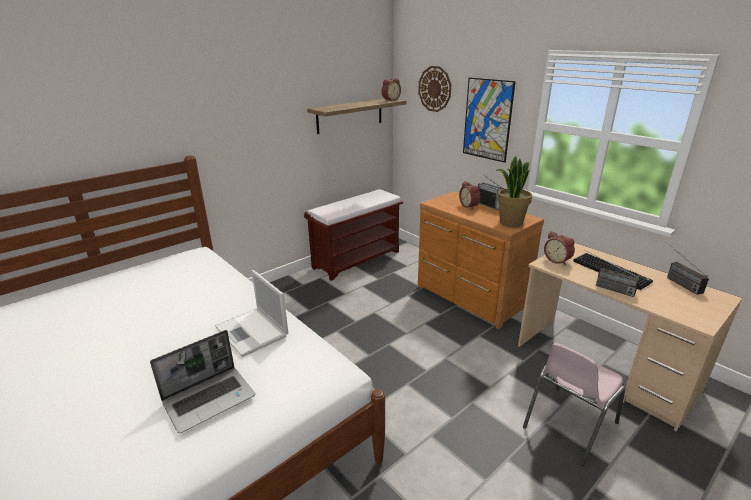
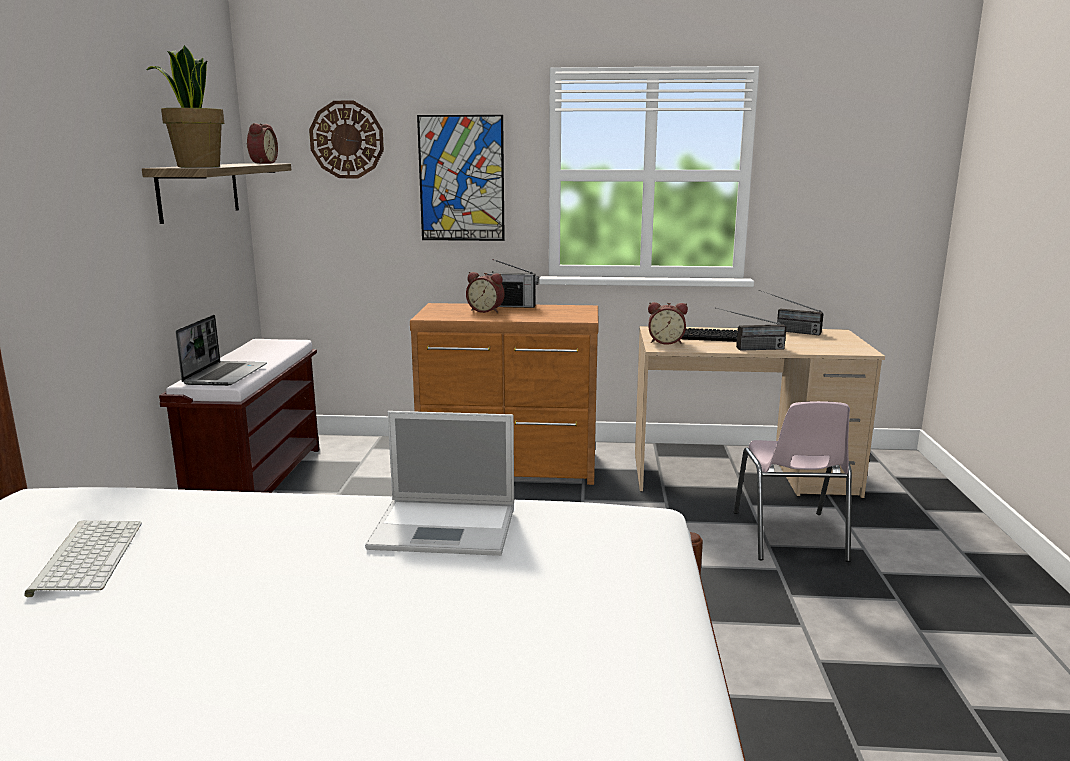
camera: 45 degrees left, 10 degrees down
laptop [150,330,255,433] -> laptop moved to [176,315,267,386]
potted plant [496,156,532,227] -> potted plant moved to [147,45,224,167]
none -> keyboard [24,520,142,597]

